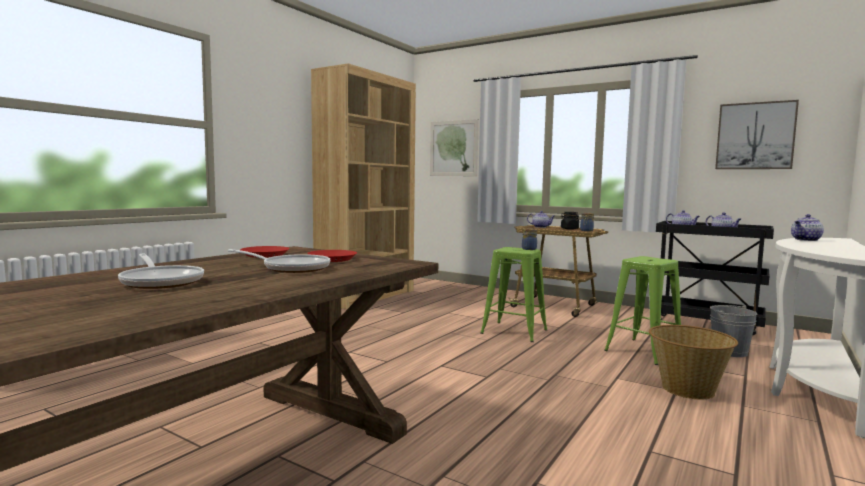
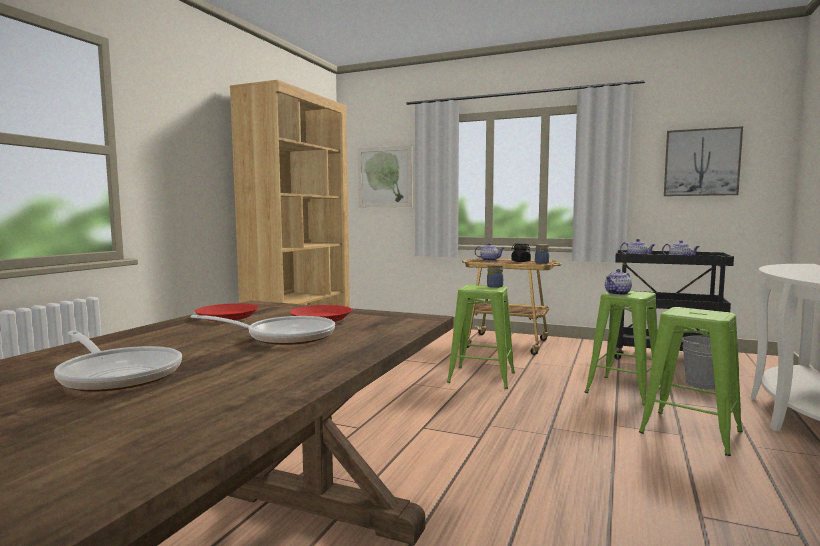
camera: 10 degrees left, 0 degrees up
basket [649,325,738,400] -> green stool [639,307,743,456]
teapot [791,214,824,241] -> teapot moved to [605,269,632,295]

